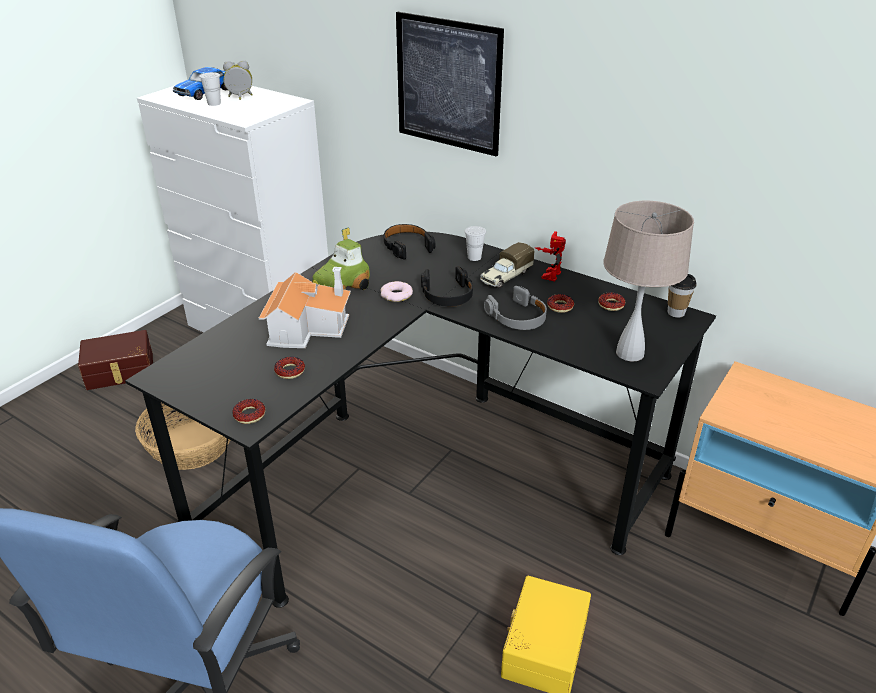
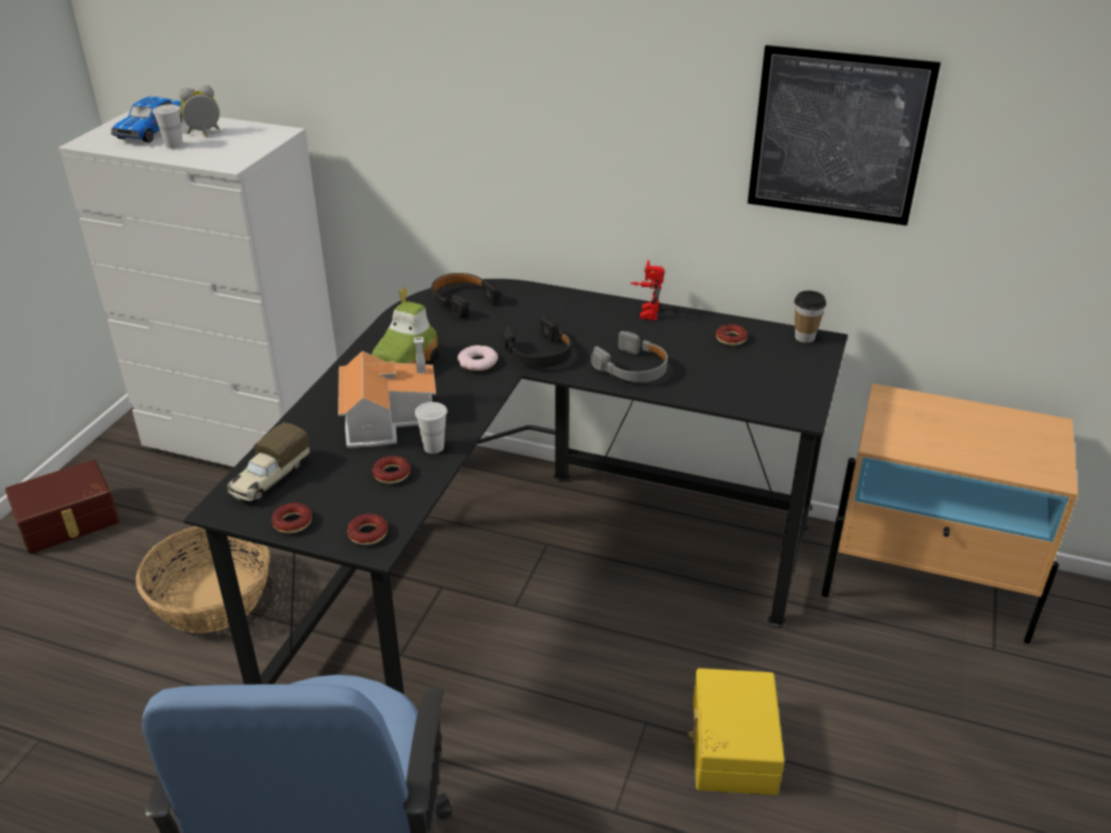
camera: 15 degrees left, 0 degrees up
picture [396,12,504,157] -> picture moved to [748,45,941,226]
white cup [465,226,486,261] -> white cup moved to [415,402,447,454]
toy truck [480,242,535,288] -> toy truck moved to [227,423,310,501]
donut [547,294,574,313] -> donut moved to [272,502,312,534]
beige table lamp [603,201,694,362] -> none

